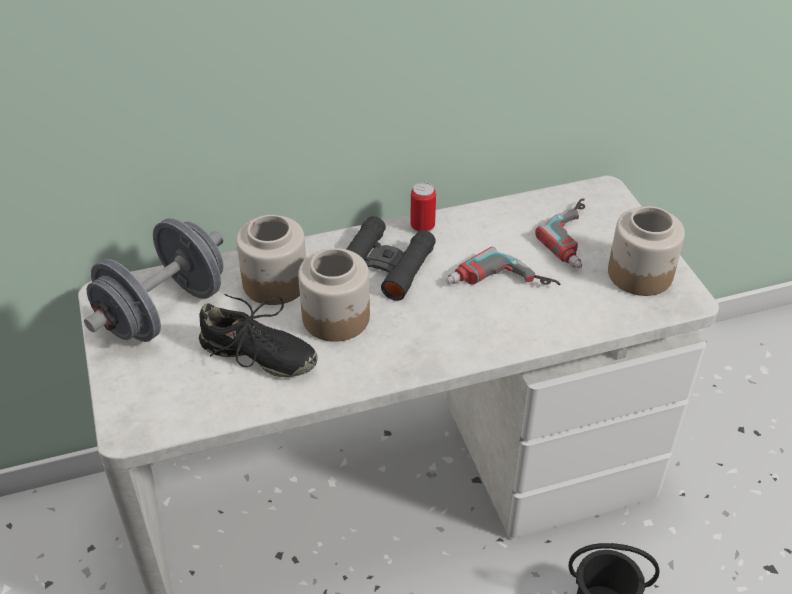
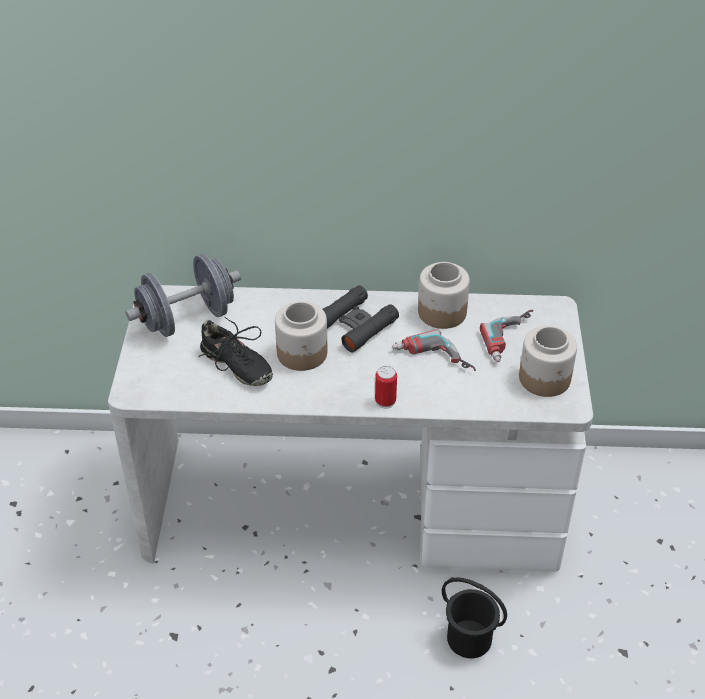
camera: 20 degrees right, 0 degrees up
jar [236,215,306,305] -> jar moved to [418,262,470,329]
can [410,182,436,233] -> can moved to [375,366,397,408]

